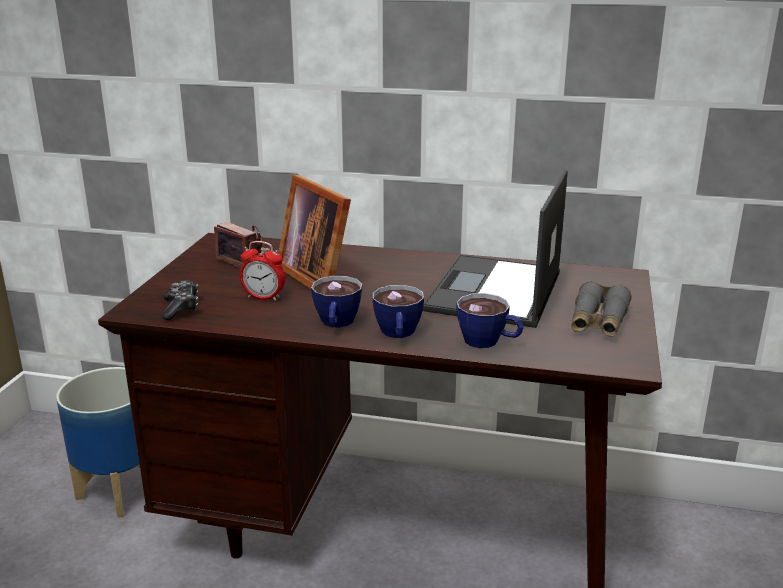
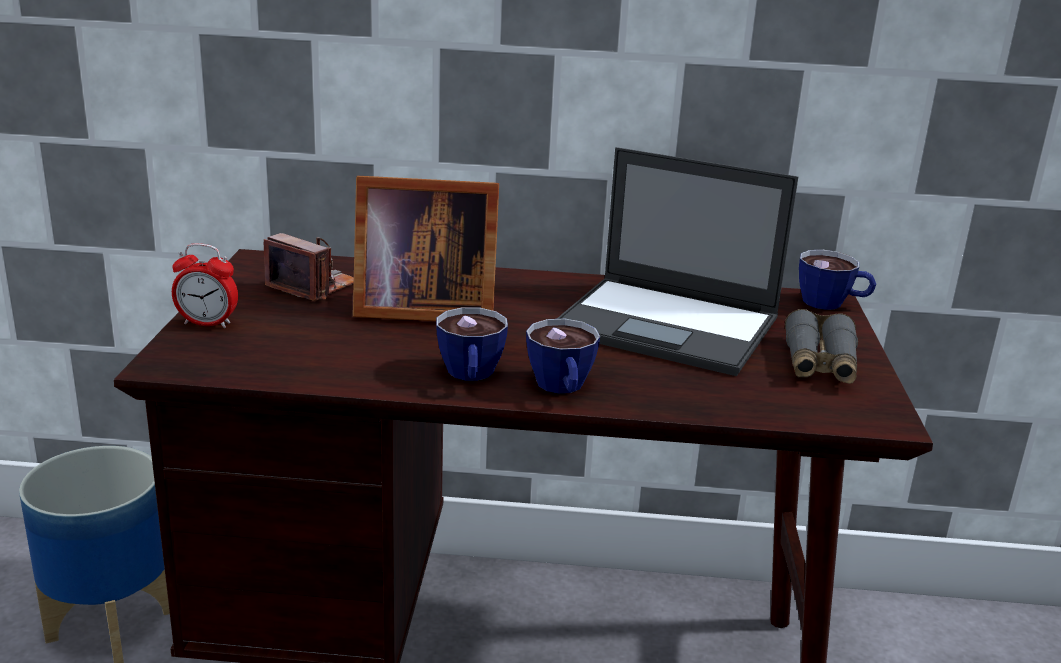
camera: 10 degrees left, 0 degrees up
game controller [162,280,198,320] -> none
alarm clock [240,241,285,301] -> alarm clock moved to [172,243,238,328]
picture frame [278,174,351,290] -> picture frame turned 45 degrees counterclockwise [353,176,499,321]
laptop [422,169,568,328] -> laptop turned 75 degrees counterclockwise [557,147,798,376]
cup [456,293,524,348] -> cup moved to [799,250,876,310]

